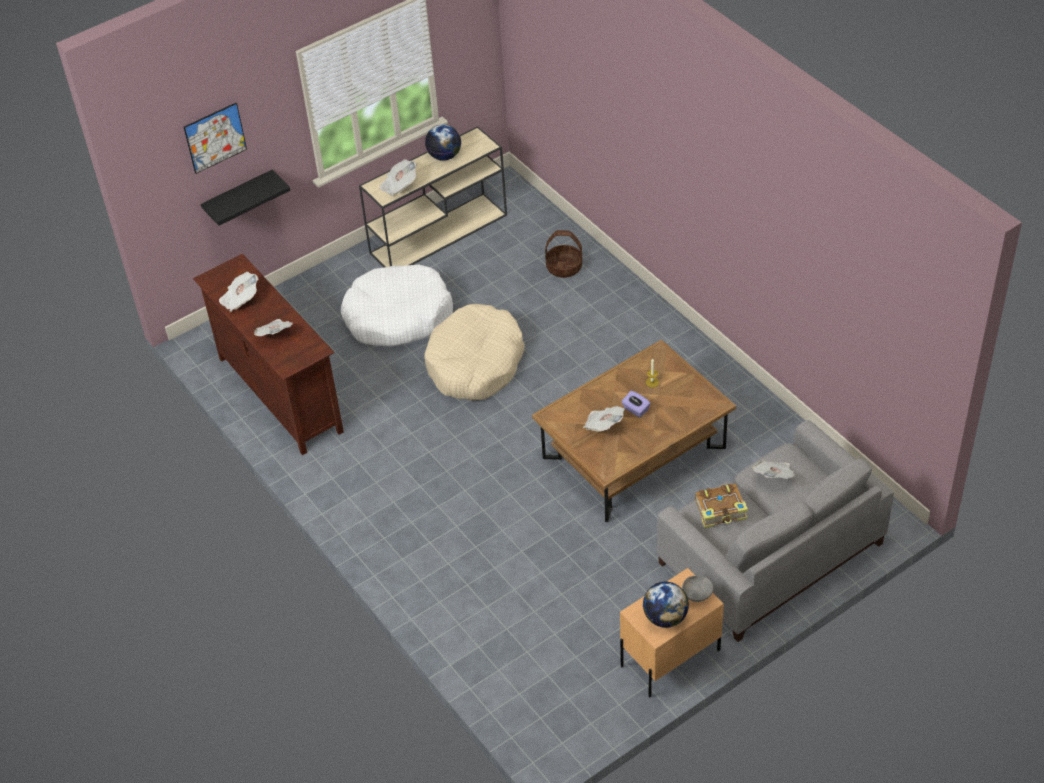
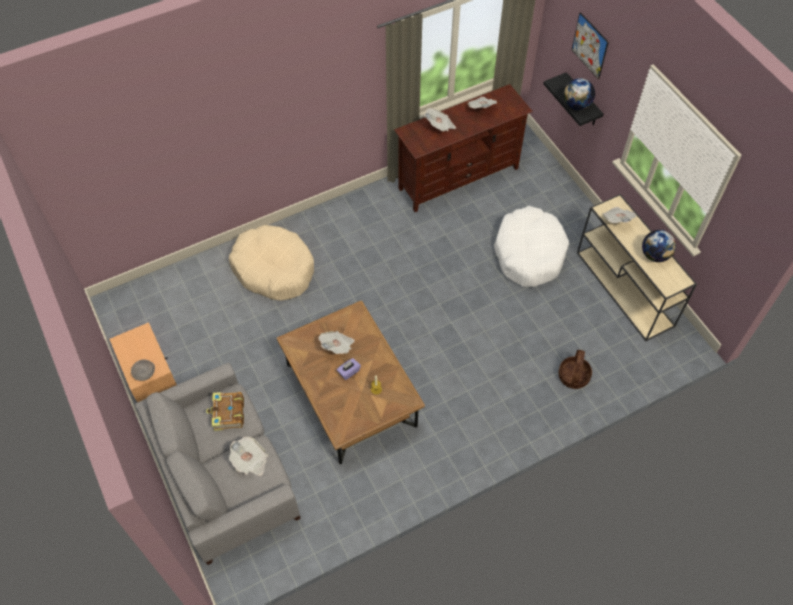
camera: 95 degrees right, 10 degrees up
beige dog bed [424,304,525,401] -> beige dog bed moved to [229,225,314,301]
globe [643,581,689,628] -> globe moved to [564,78,595,110]

